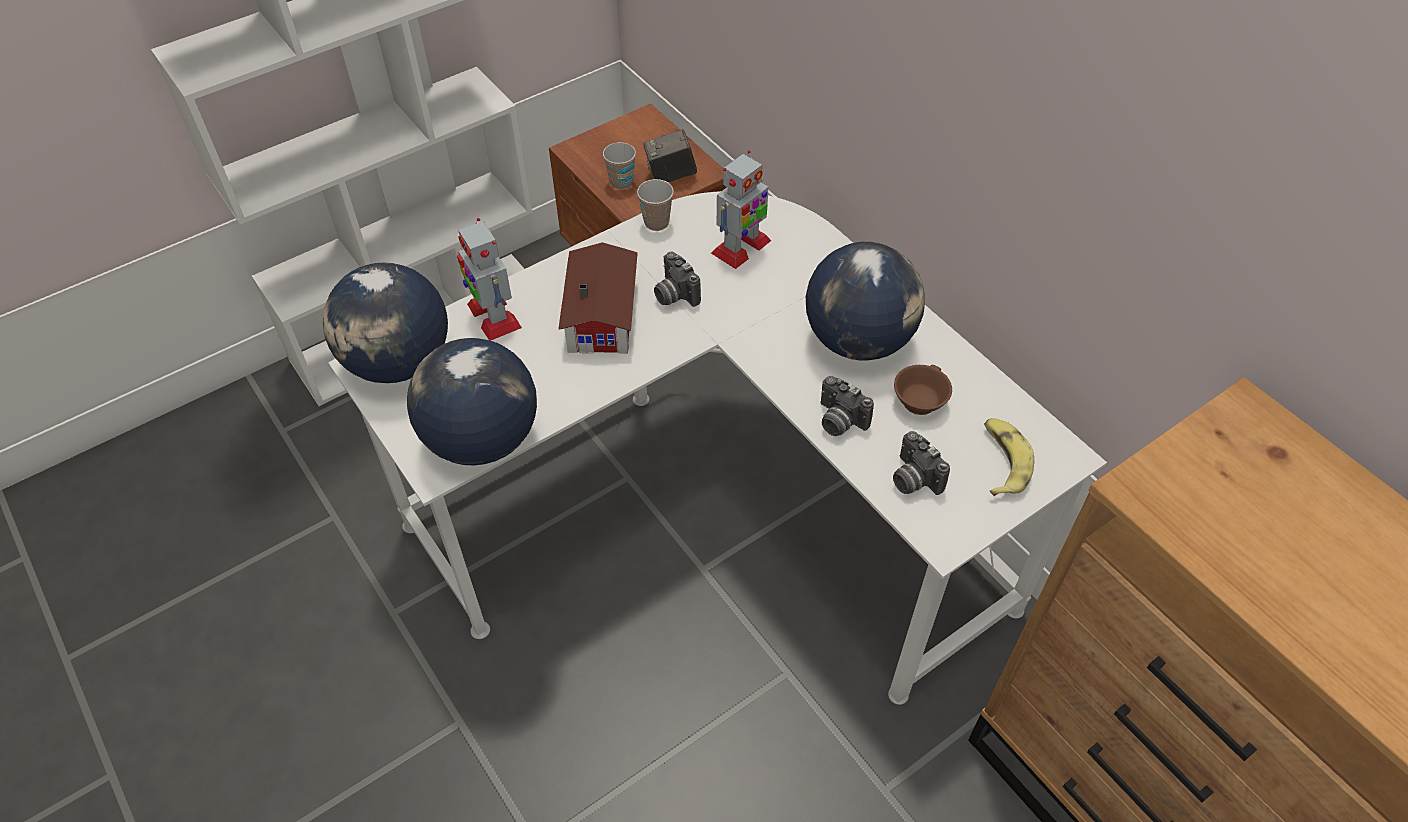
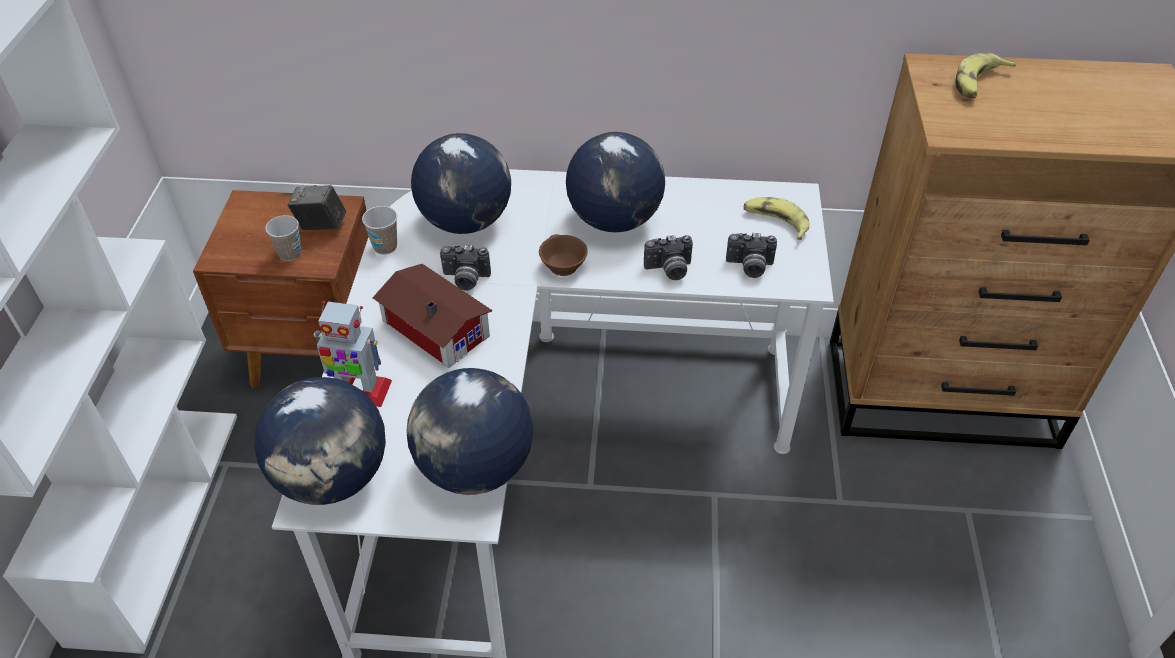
camera: 50 degrees left, 5 degrees down
camera [643,129,697,182] -> camera turned 75 degrees clockwise [287,185,346,230]
toy robot [711,150,771,269] -> globe [411,133,511,234]
brown cup [894,365,952,415] -> brown cup moved to [539,234,588,276]
none -> banana [955,53,1016,99]

